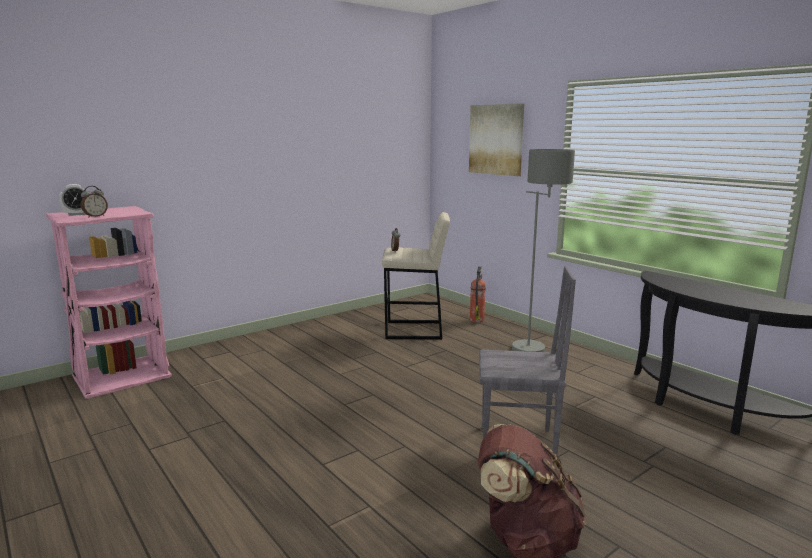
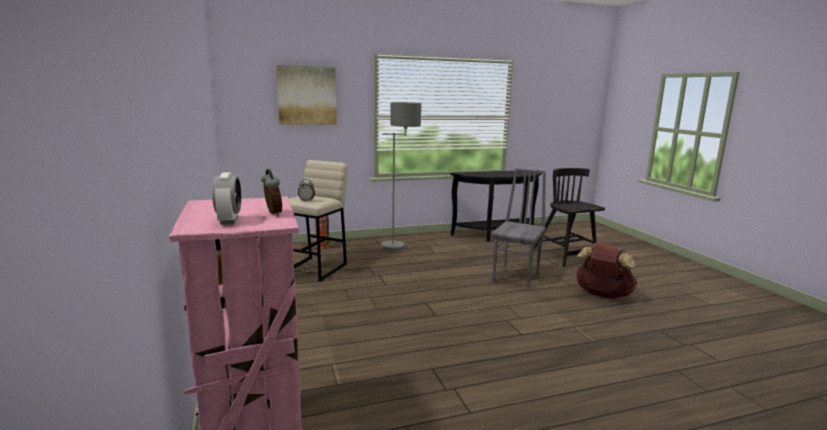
camera: 70 degrees left, 0 degrees up
none -> black chair [534,168,605,267]

